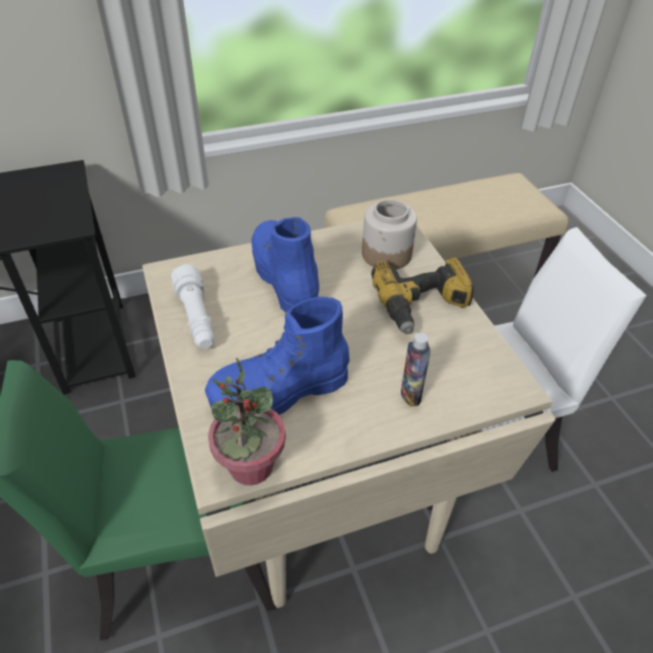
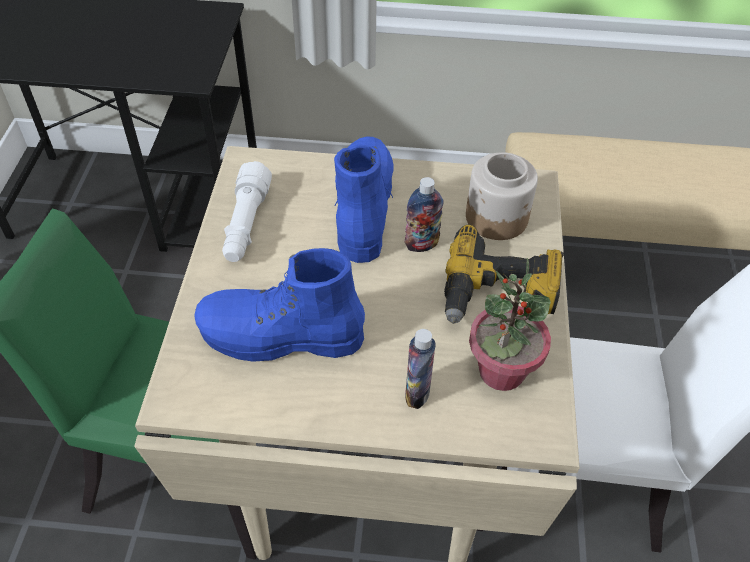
camera: 25 degrees right, 5 degrees up
potted plant [208,358,286,486] -> potted plant moved to [469,258,551,391]
none -> bottle [405,177,444,252]

